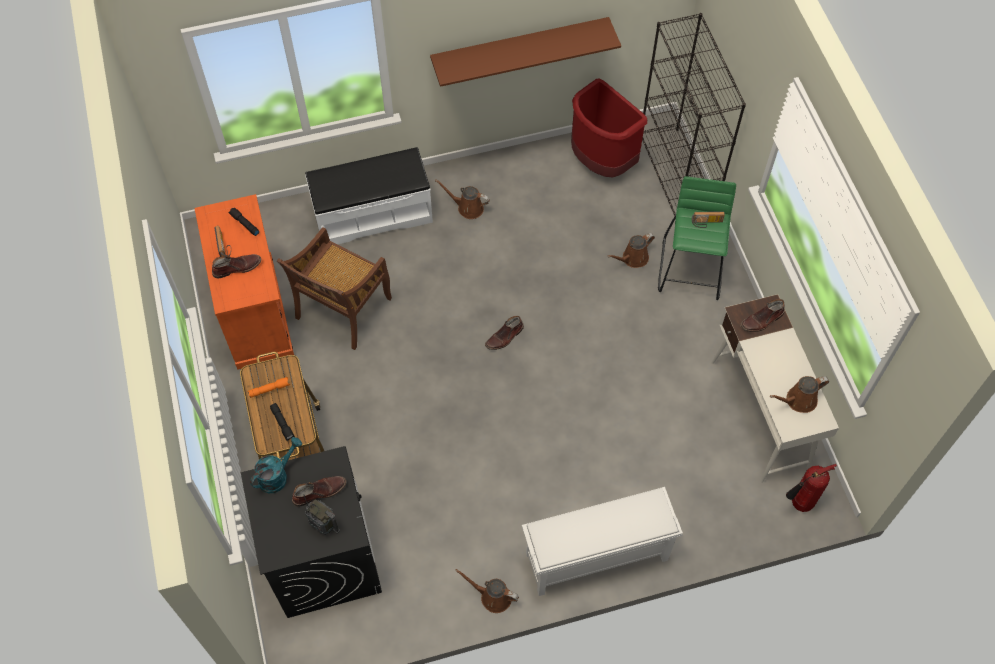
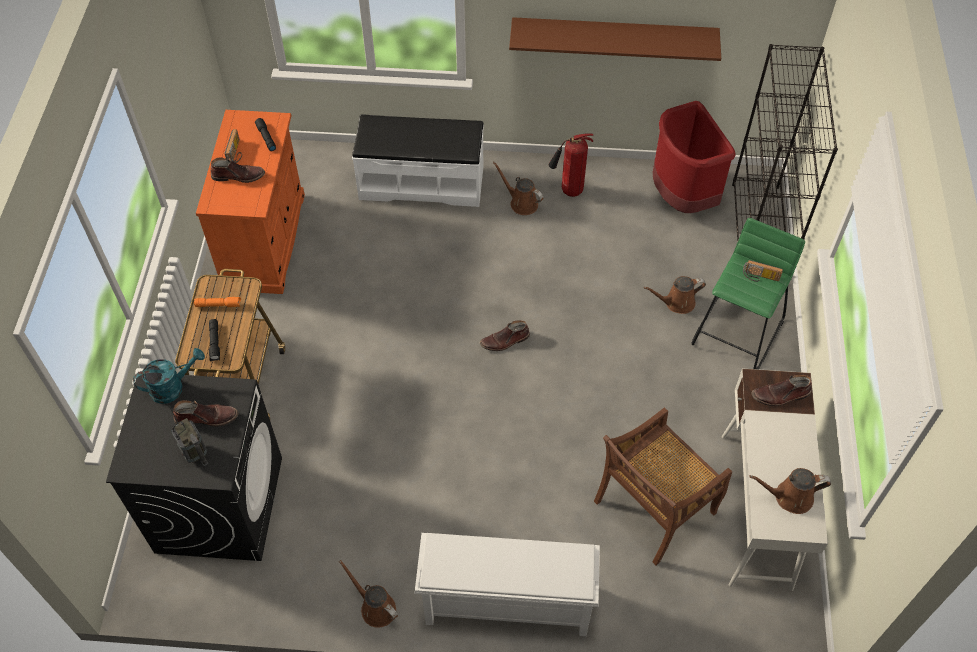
camera: 20 degrees right, 5 degrees down
brown chair [277,227,392,350] -> brown chair moved to [594,407,732,565]
fire extinguisher [786,464,837,512] -> fire extinguisher moved to [549,134,593,197]

